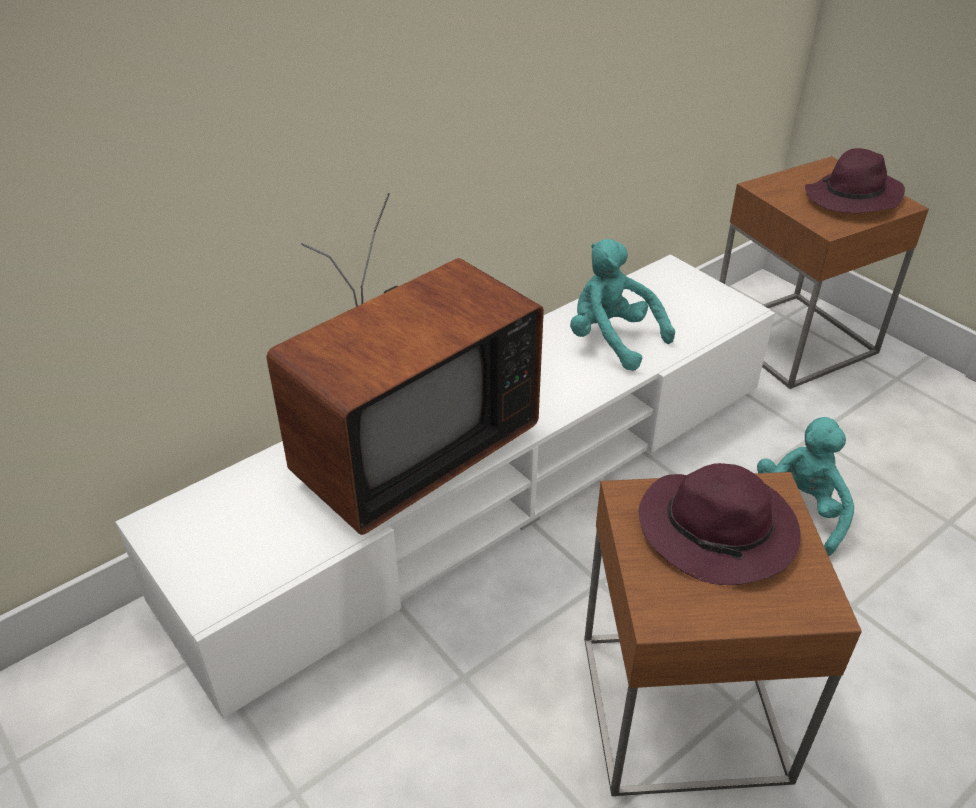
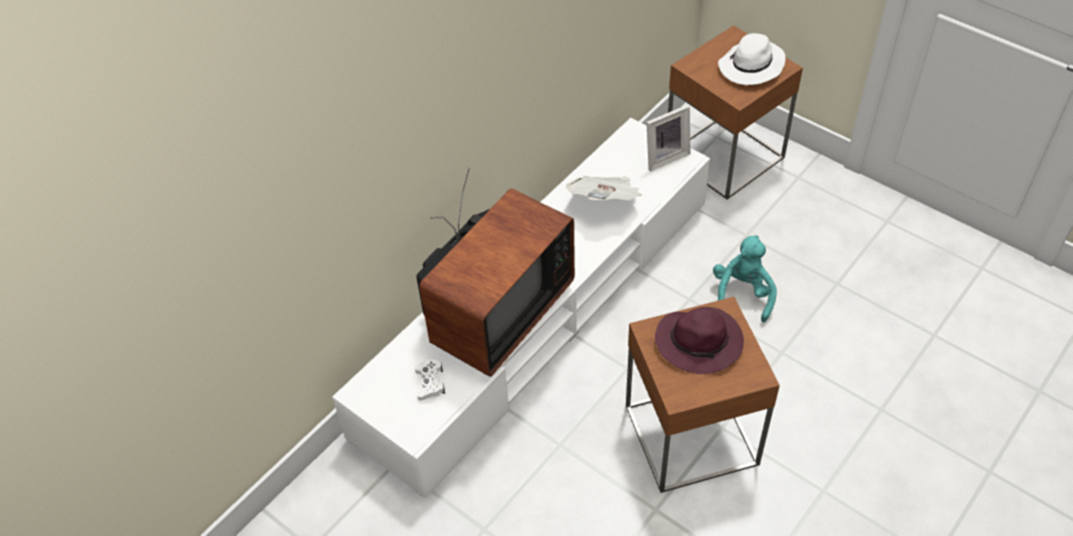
camera: 10 degrees left, 10 degrees up
turquoise plush toy [570,239,675,371] -> newspaper [566,176,642,200]
purple hat [805,148,905,213] -> white hat [718,33,785,85]
none -> white game controller [415,359,445,400]
none -> picture frame [646,105,691,172]

